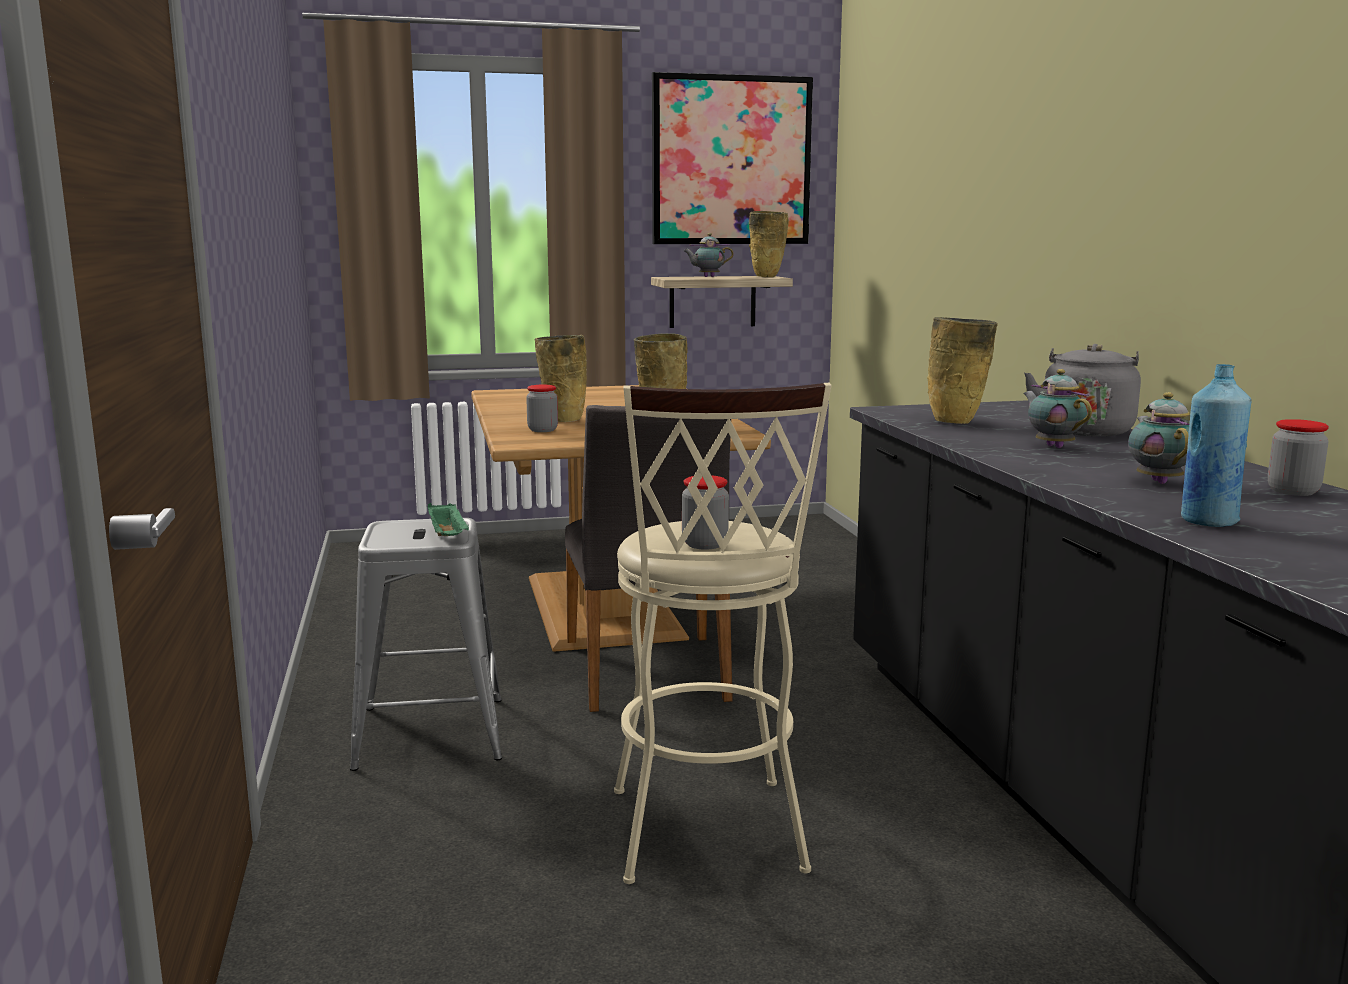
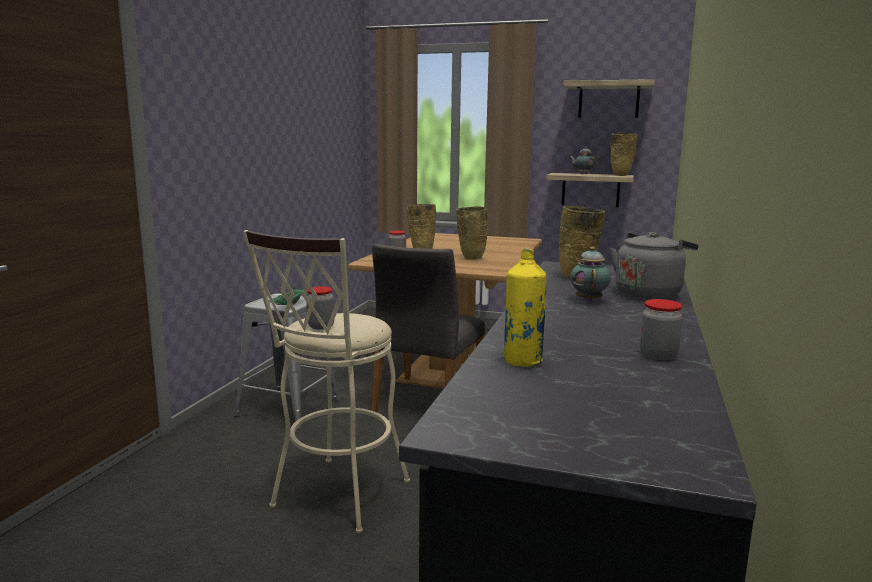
camera: 30 degrees right, 0 degrees up
picture [652,72,813,244] -> shelf [563,79,655,118]
teapot [1128,392,1190,484] -> none
blue bottle [1181,364,1252,527] -> yellow bottle [504,249,546,367]

